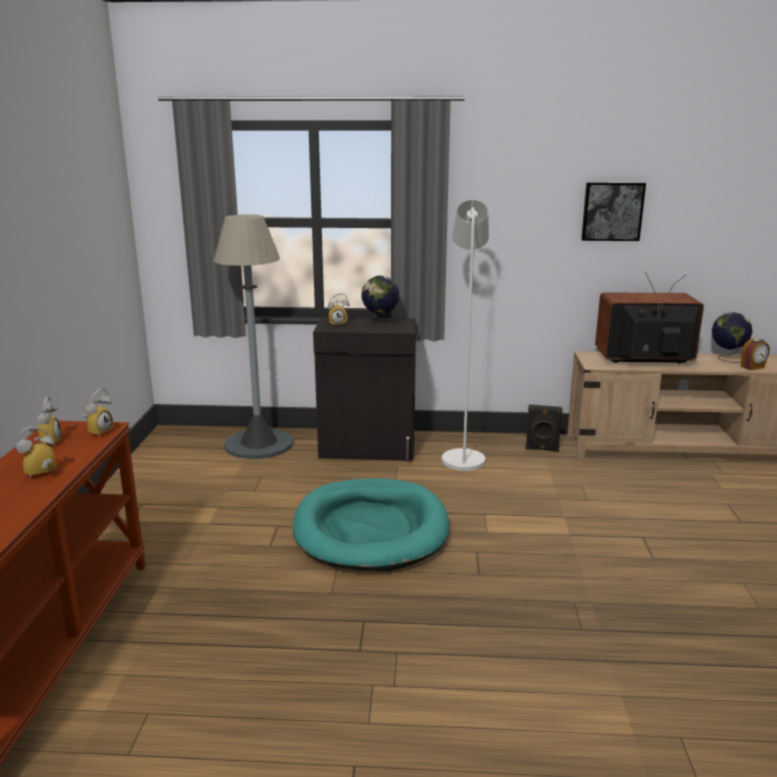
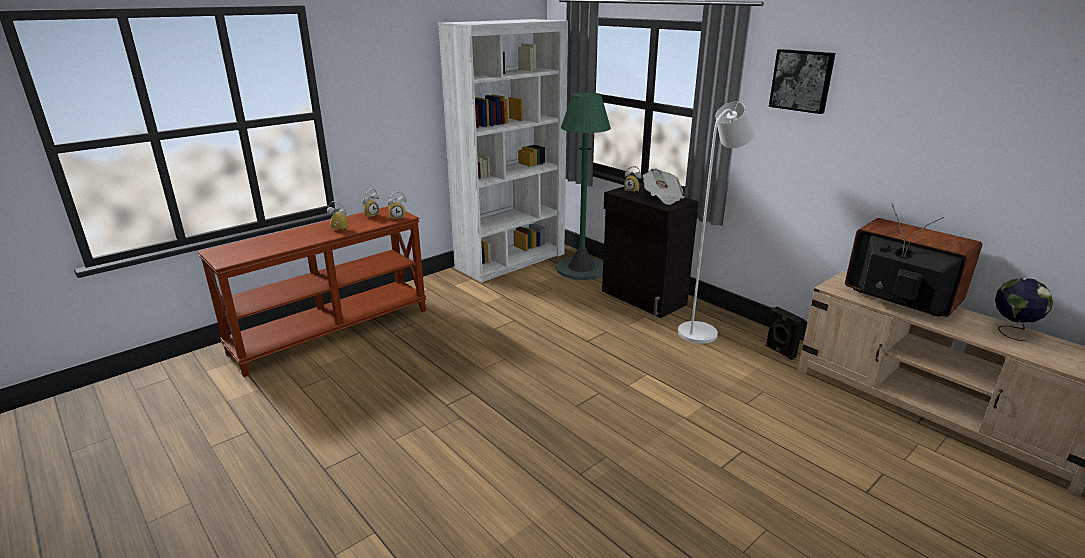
camera: 45 degrees right, 5 degrees up
grey floor lamp [214,214,293,459] -> green floor lamp [556,92,611,280]
turquoise dog bed [293,479,450,571] -> none
globe [361,276,399,326] -> newspaper [643,168,685,205]
picture [581,182,646,241] -> picture moved to [769,49,835,114]
alarm clock [741,339,770,370] -> none
none -> white bookcase [438,19,568,282]

